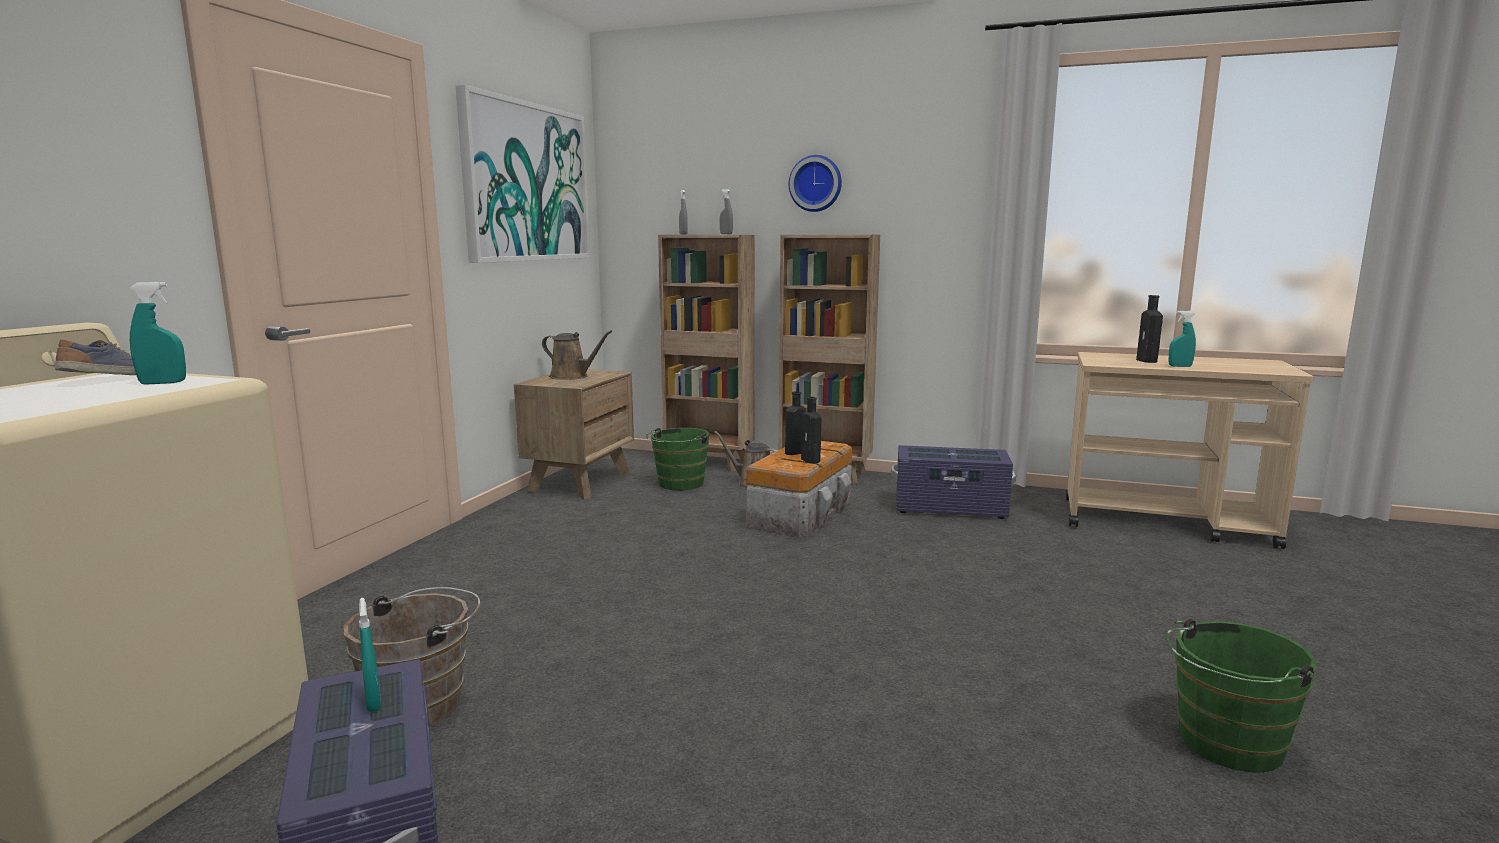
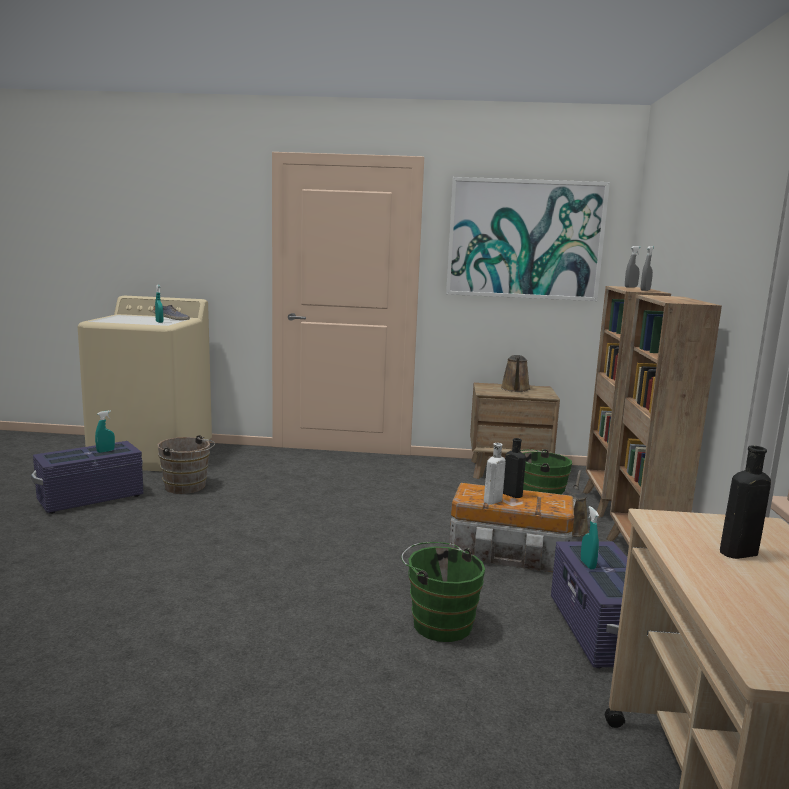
camera: 75 degrees right, 0 degrees up
wall clock [789,155,842,212] -> none
black bottle [801,397,821,463] -> white bottle [484,443,506,504]
green bucket [1166,619,1317,773] -> green bucket moved to [401,542,485,642]
turquoise spray bottle [1169,311,1196,367] -> turquoise spray bottle moved to [581,506,599,569]

